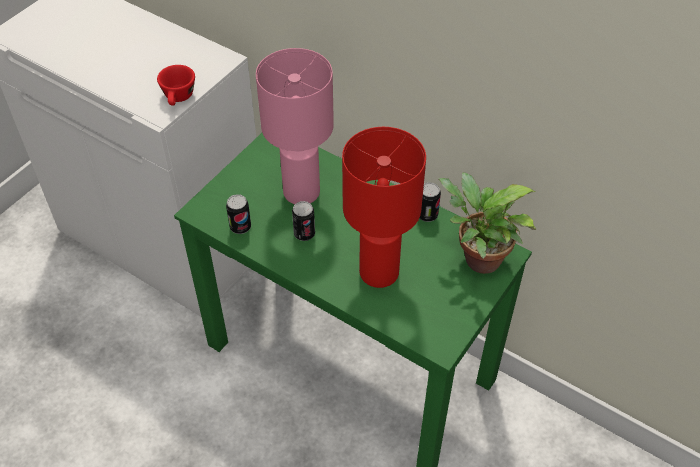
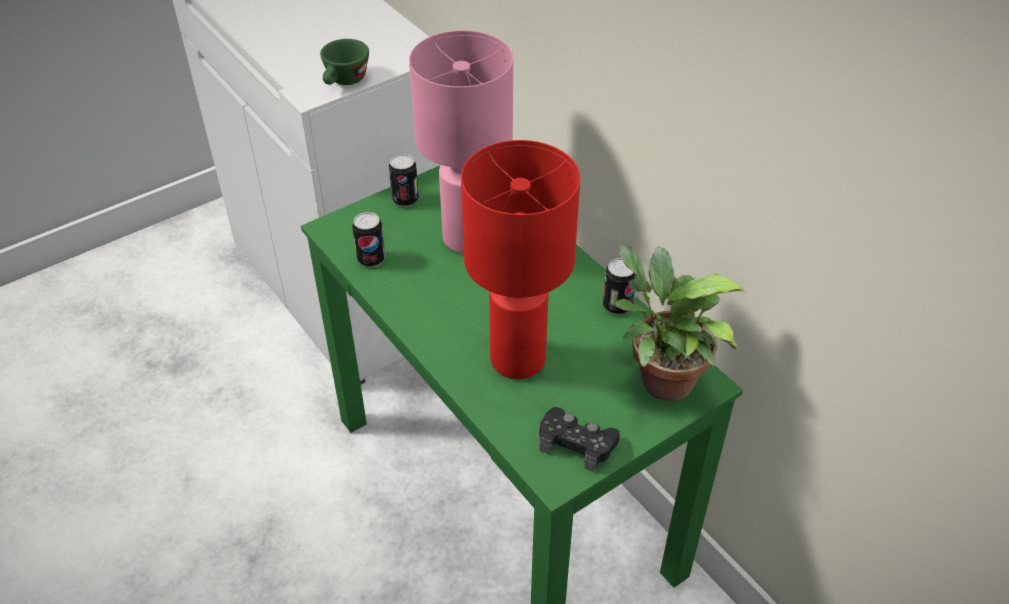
camera: 20 degrees right, 5 degrees down
red cup [157,65,195,105] -> green cup [320,39,369,85]
can [292,201,315,241] -> can moved to [389,154,419,207]
none -> black game controller [539,407,620,472]

